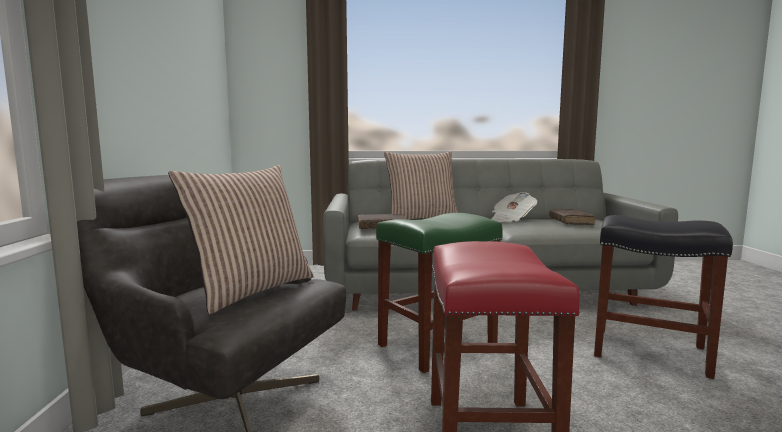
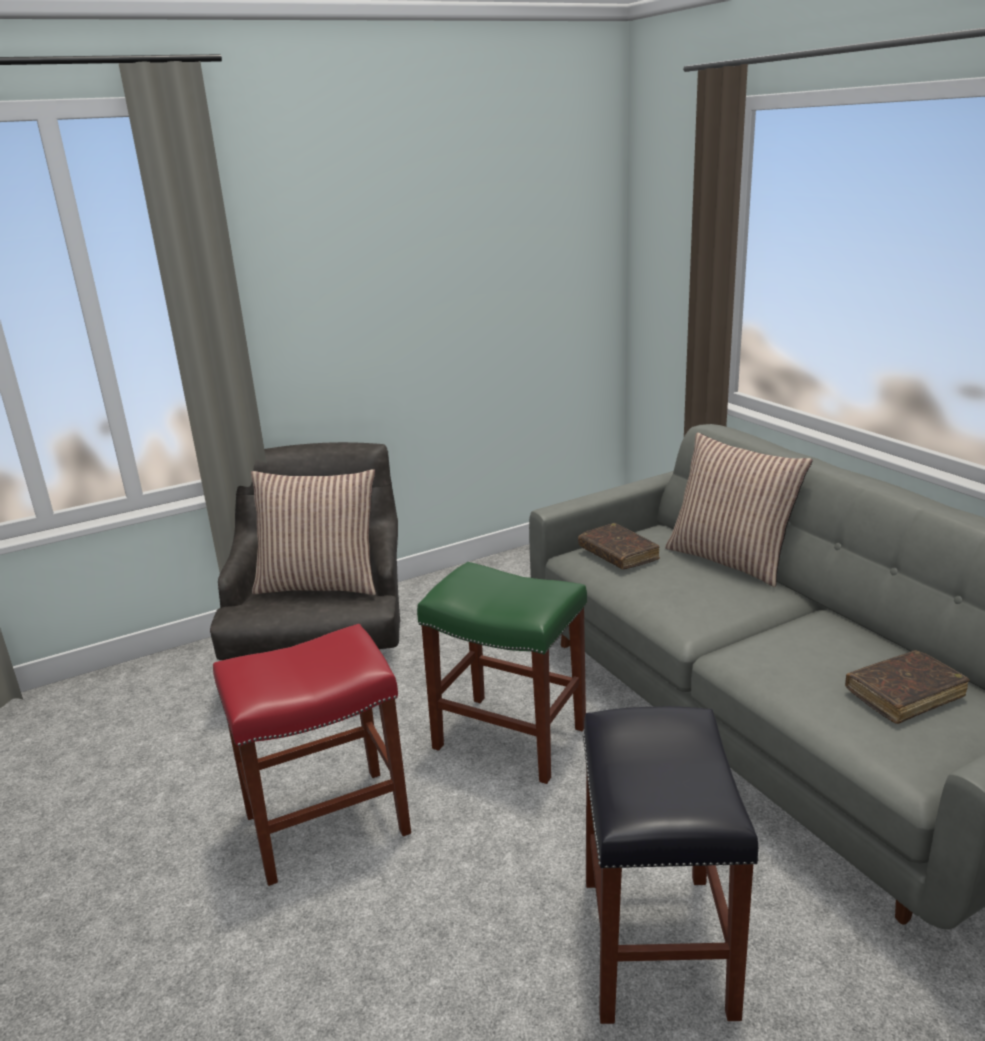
camera: 65 degrees right, 15 degrees up
newspaper [492,192,537,222] -> none

